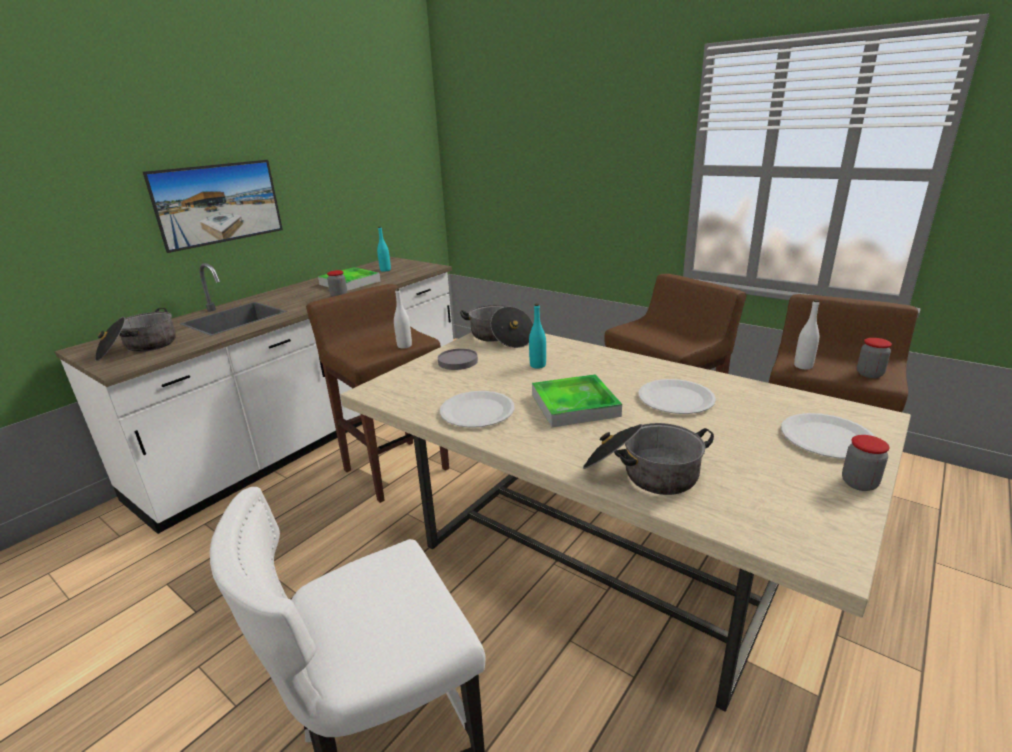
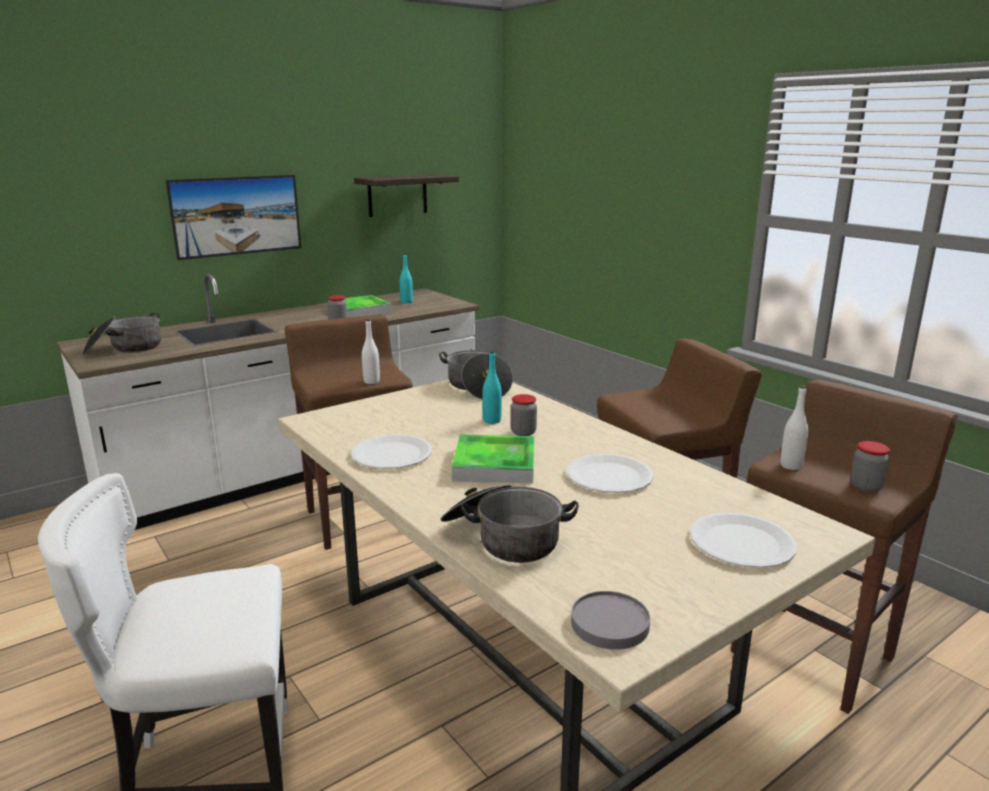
camera: 15 degrees right, 5 degrees down
grey plate [438,348,478,370] -> grey plate moved to [571,591,650,650]
jar [842,435,889,491] -> jar moved to [511,394,537,436]
none -> shelf [354,174,459,217]

